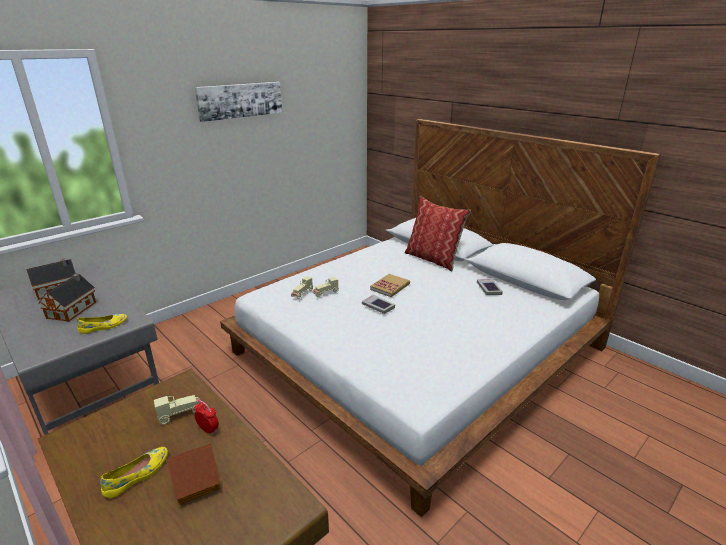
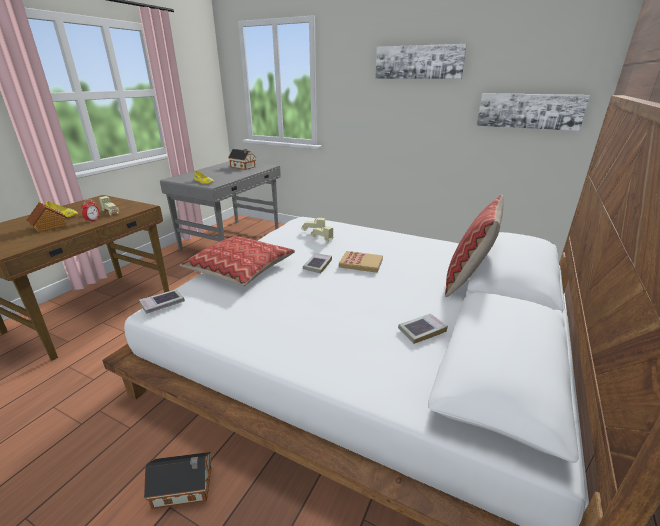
camera: 70 degrees right, 0 degrees up
toy house [38,273,96,322] -> toy house moved to [144,452,212,509]
none -> book [139,289,185,314]
none -> pillow [180,236,295,286]
none -> picture [477,93,590,131]

